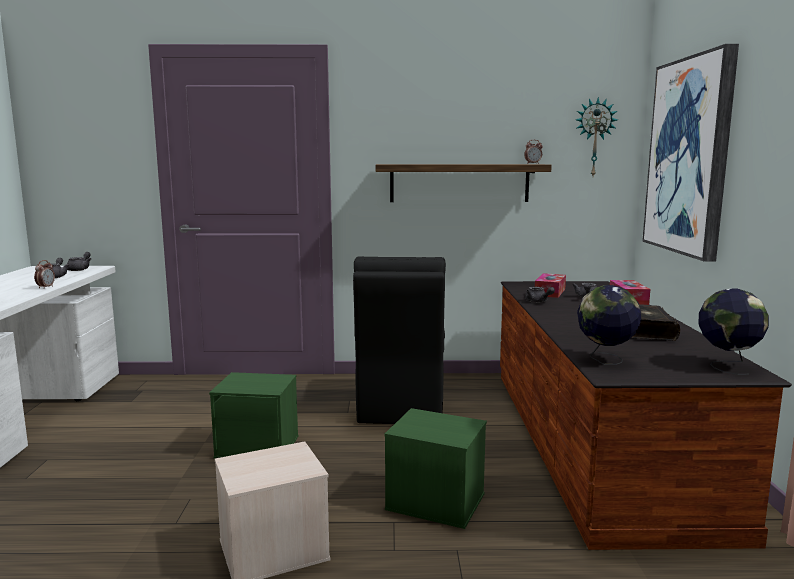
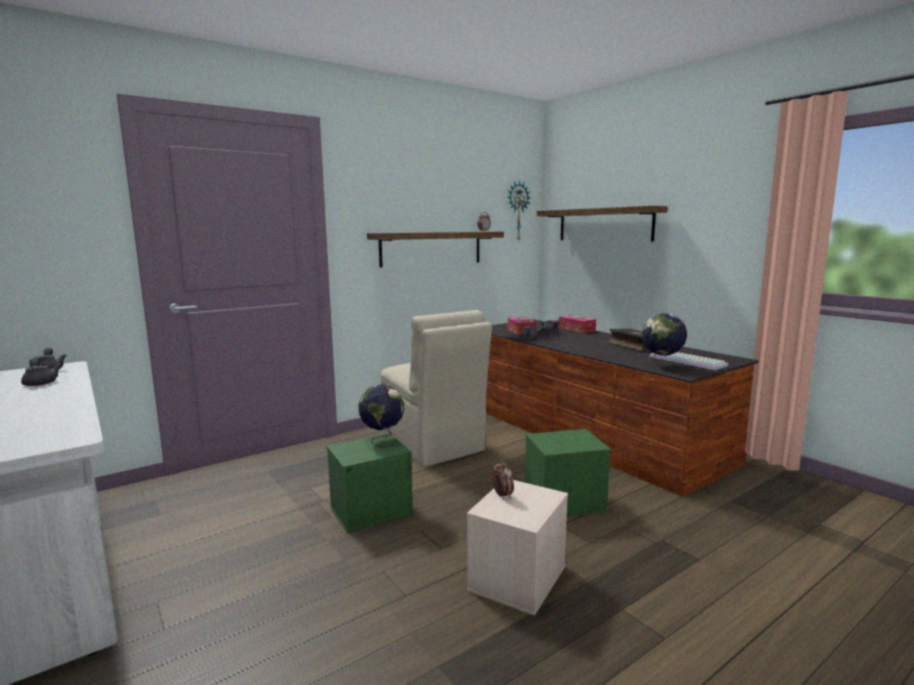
camera: 35 degrees left, 0 degrees up
alarm clock [34,260,55,289] -> alarm clock moved to [493,461,514,499]
black chair [353,256,446,424] -> beige chair [380,310,492,467]
picture [642,44,739,261] -> shelf [537,206,668,241]
globe [698,289,769,375] -> globe moved to [358,384,404,447]
none -> keyboard [649,352,728,370]

